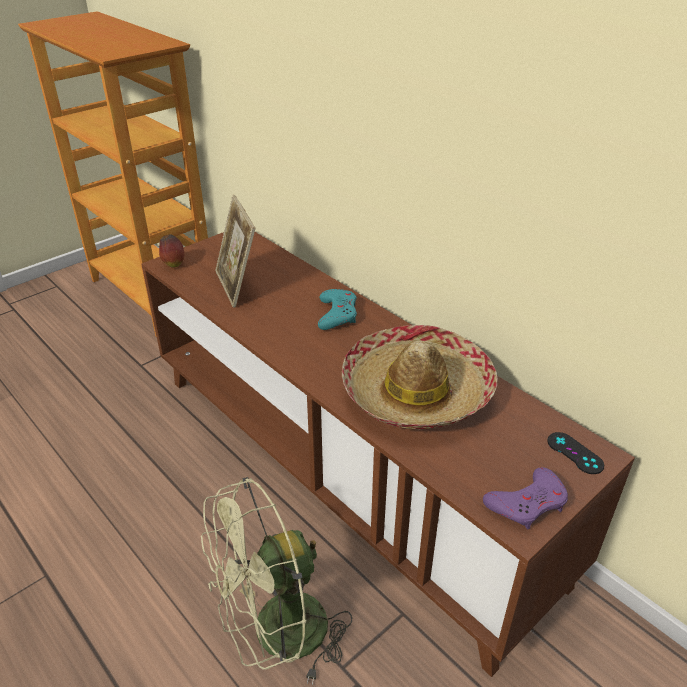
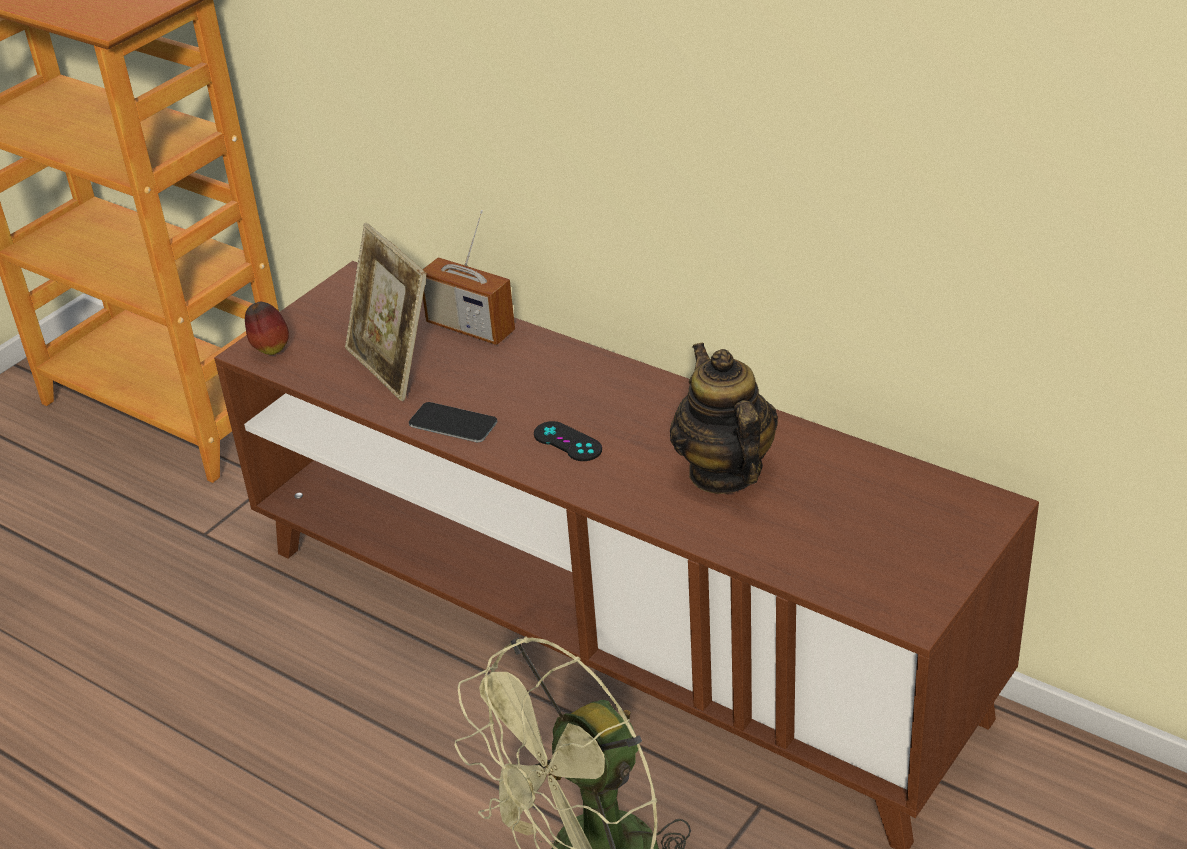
camera: 10 degrees left, 0 degrees up
turquoise game controller [318,289,357,330] -> none
hat [342,325,498,430] -> teapot [670,343,778,494]
purple game controller [483,467,568,529] -> none
black game controller [547,432,604,474] -> black game controller moved to [534,421,602,461]
none -> phone [409,402,497,442]
none -> radio [423,210,515,345]

